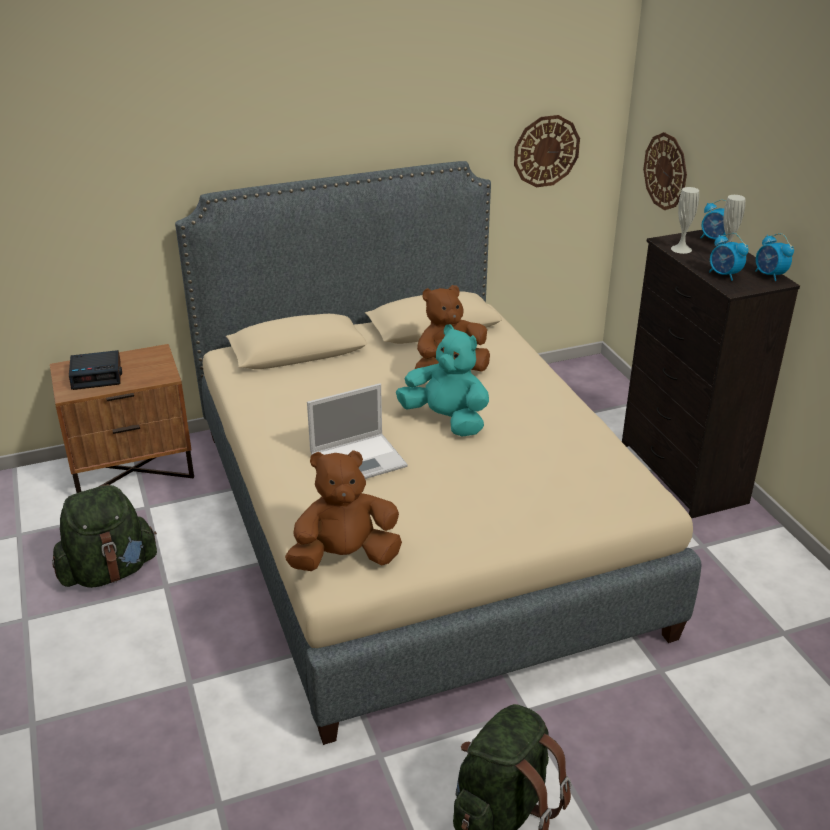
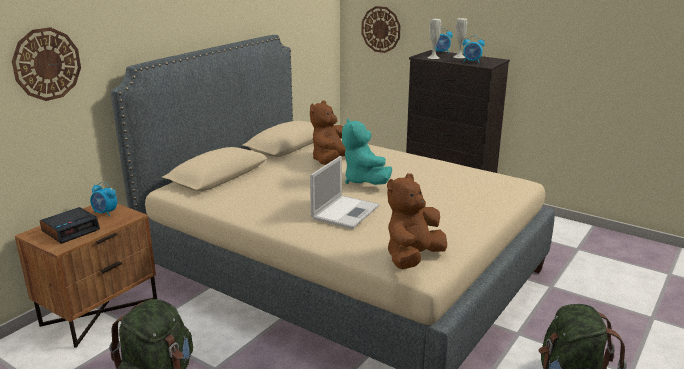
camera: 35 degrees left, 10 degrees down
turquoise plush toy [396,324,489,437] -> turquoise plush toy turned 105 degrees counterclockwise [342,118,392,185]
wall clock [514,115,580,188] -> wall clock moved to [12,27,81,101]
alarm clock [755,233,794,281] -> alarm clock moved to [90,182,117,217]

